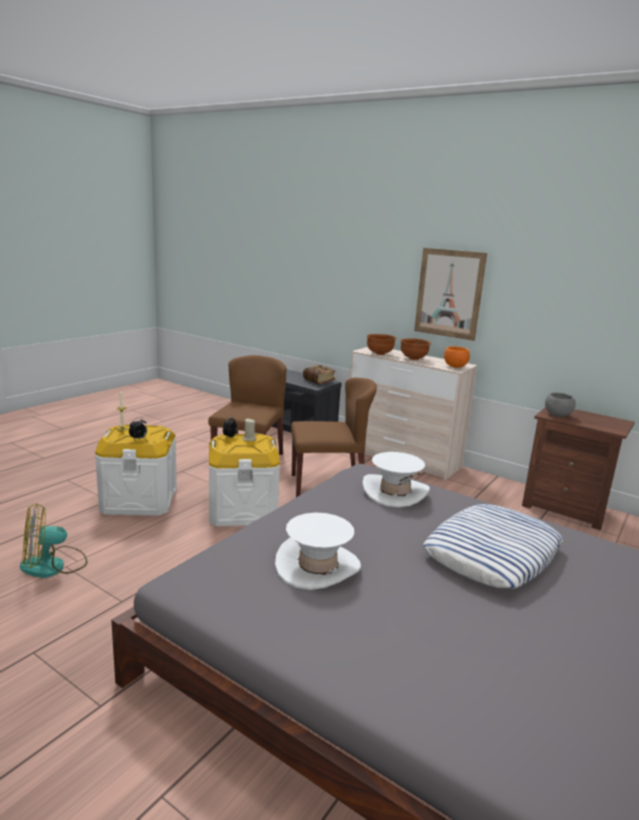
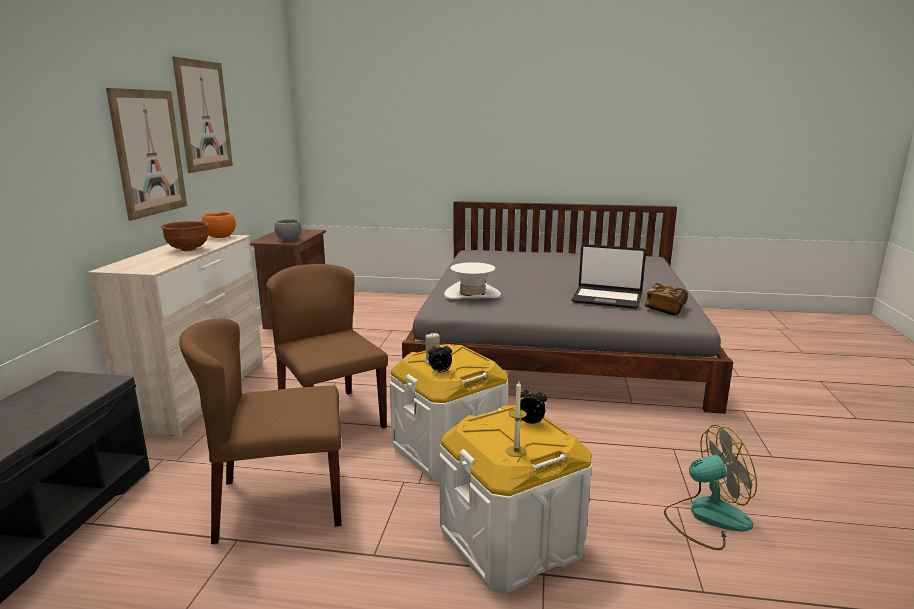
camera: 115 degrees left, 0 degrees up
fan [20,503,87,578] -> fan turned 45 degrees counterclockwise [664,425,757,550]
white hat [275,512,361,590] -> laptop [571,244,646,309]
book [303,365,335,385] -> book moved to [644,283,688,315]
brown bowl [367,334,396,355] -> none
pillow [423,504,563,589] -> none
none -> picture [172,57,233,173]

